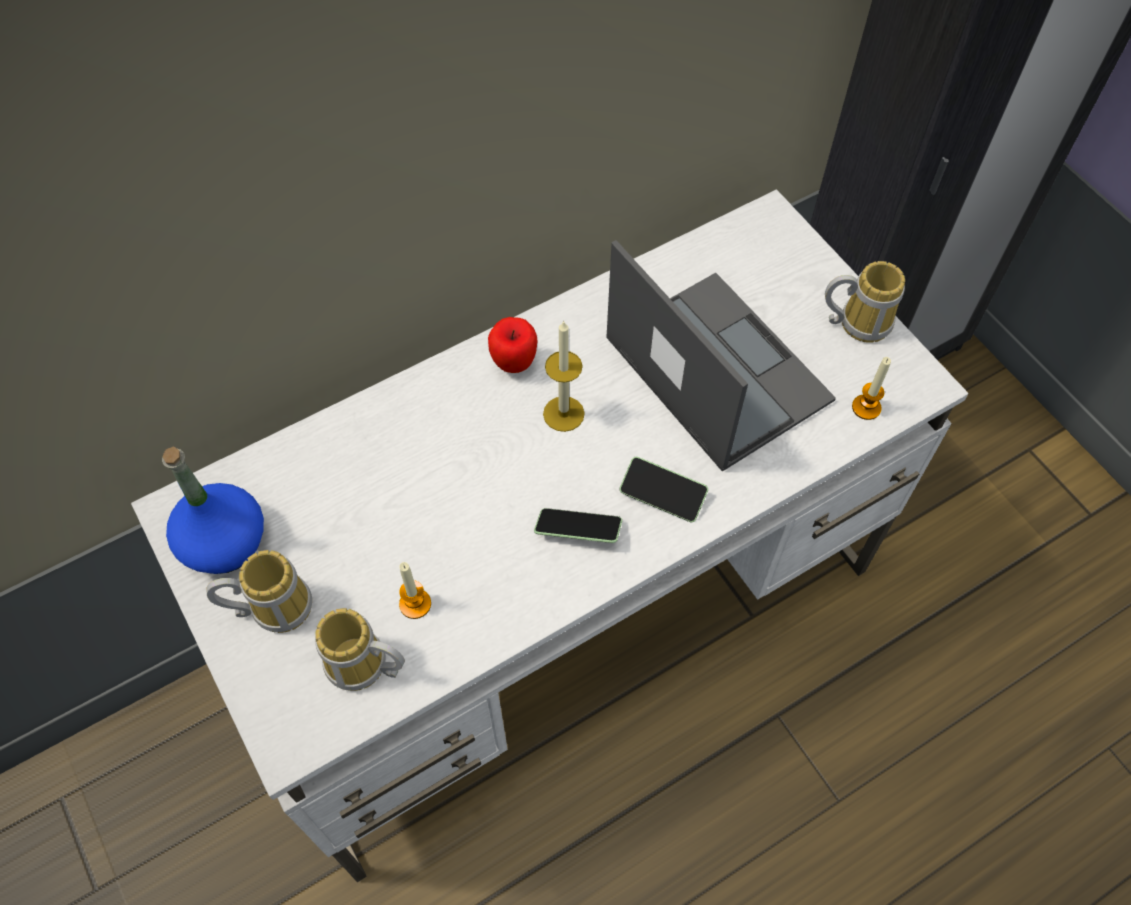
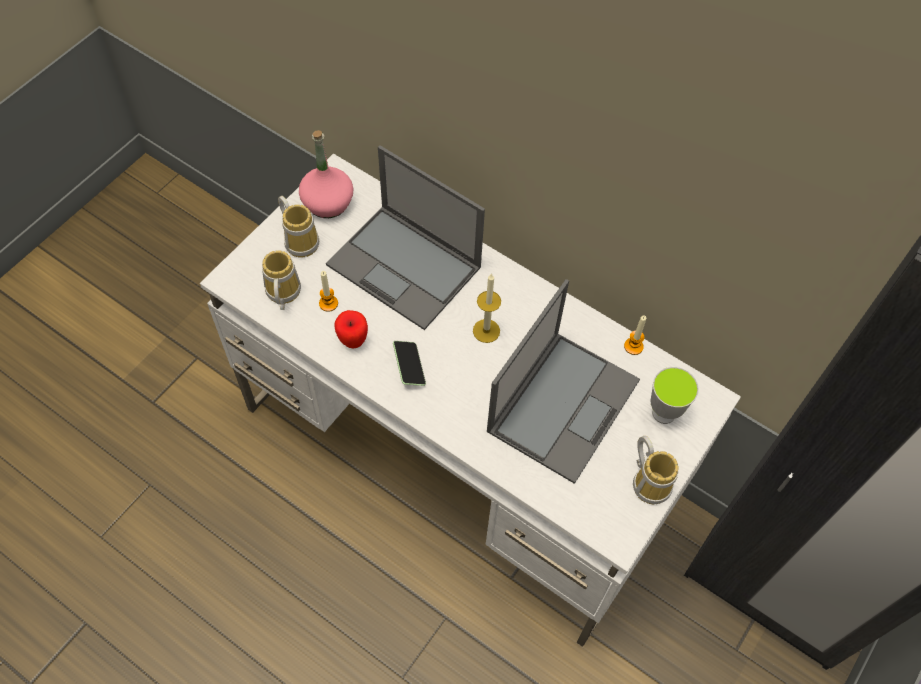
camera: 65 degrees right, 0 degrees up
blue bottle [162,447,264,574] -> pink bottle [299,130,354,218]
apple [488,317,537,373] -> apple moved to [335,310,368,348]
phone [620,457,708,522] -> none
candle [852,357,891,420] -> candle moved to [624,315,646,355]
none -> laptop [326,145,485,330]
none -> cup [650,367,699,424]

